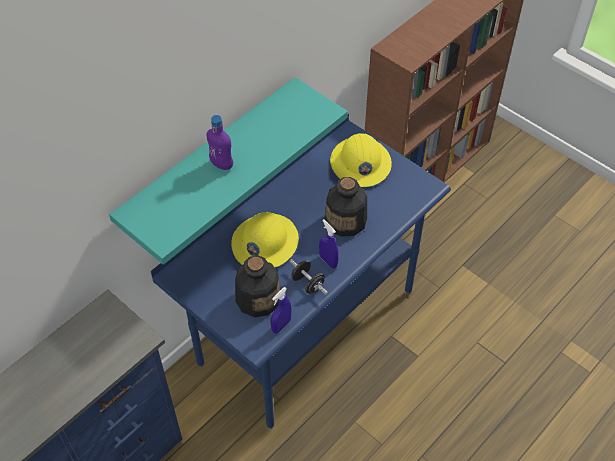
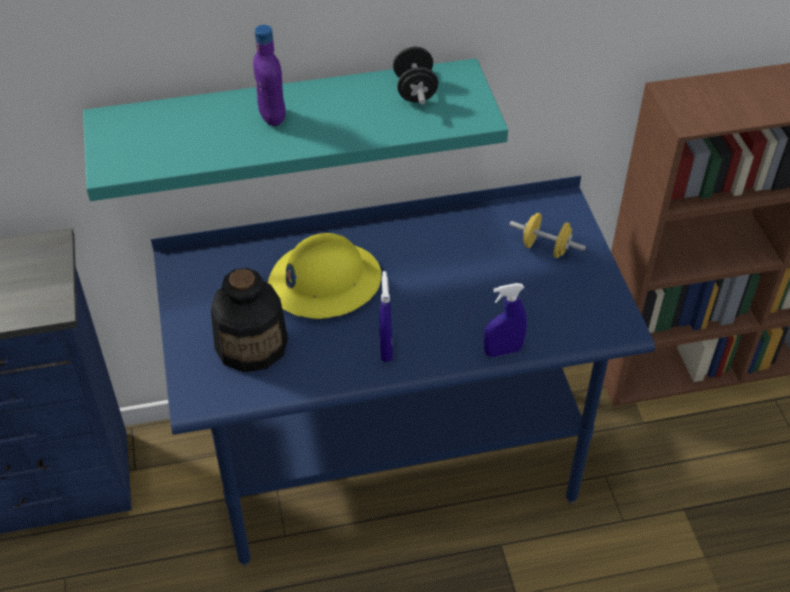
camera: 35 degrees right, 5 degrees down
blue spray bottle [271,287,291,334] -> blue spray bottle moved to [484,283,527,357]
black dumbbell [289,259,328,295] -> black dumbbell moved to [393,46,438,104]
bottle [324,177,367,237] -> none
yellow hard hat [330,133,392,187] -> yellow dumbbell [509,213,586,258]

